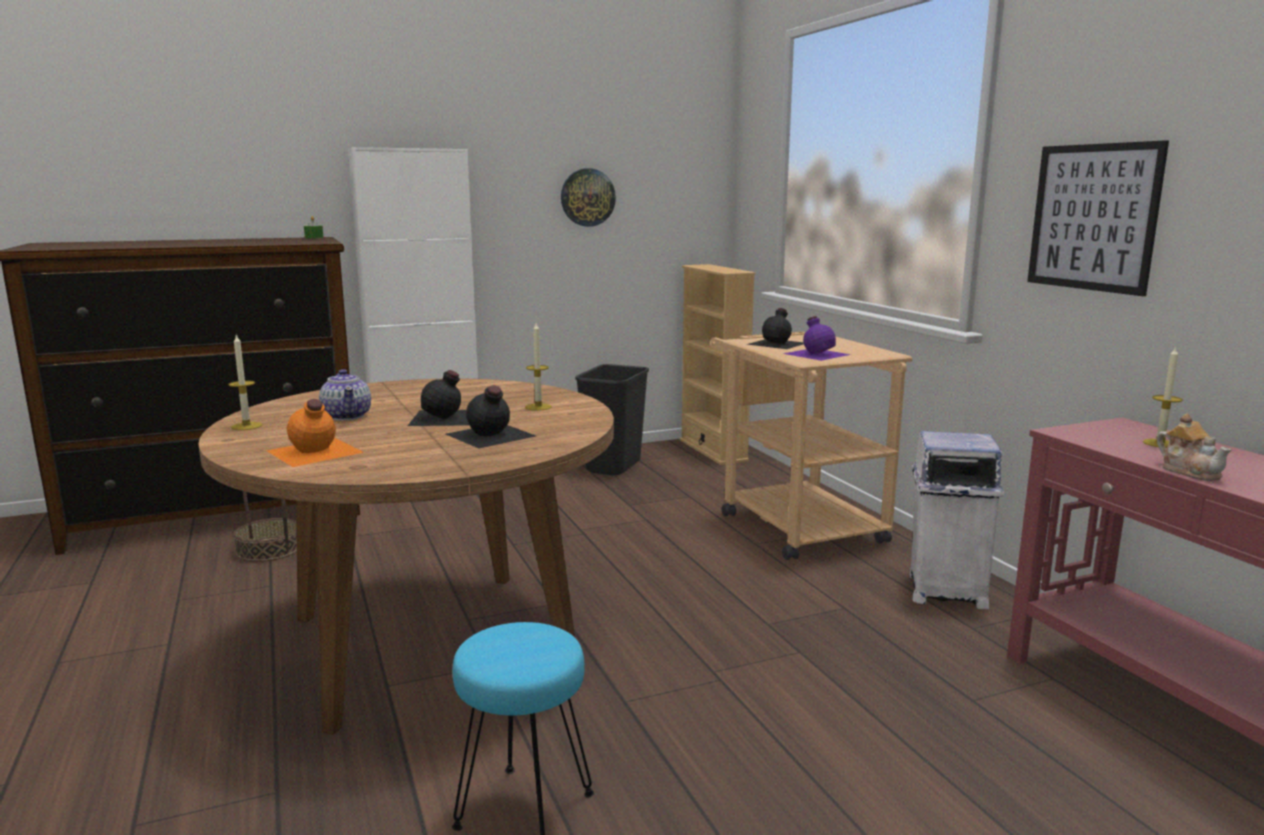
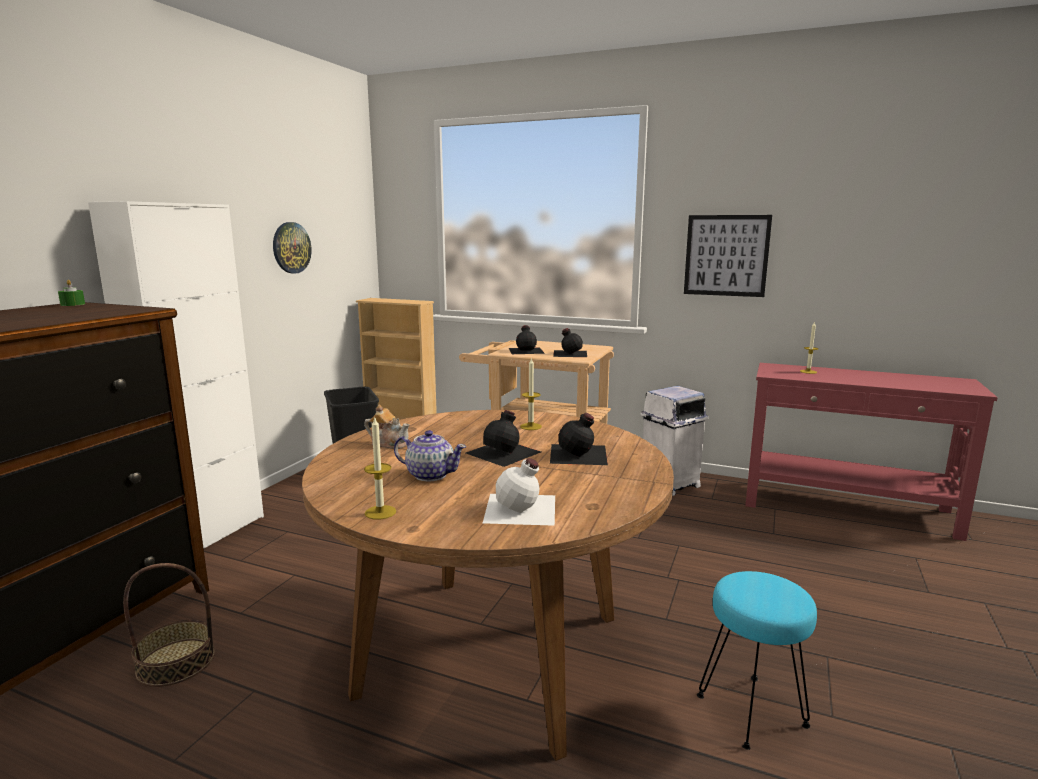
camera: 45 degrees left, 0 degrees up
orange bottle [266,399,364,467] -> white bottle [483,458,555,526]
purple bottle [783,316,851,361] -> black bottle [553,328,587,357]
teapot [1157,413,1232,481] -> teapot moved to [364,405,410,449]

